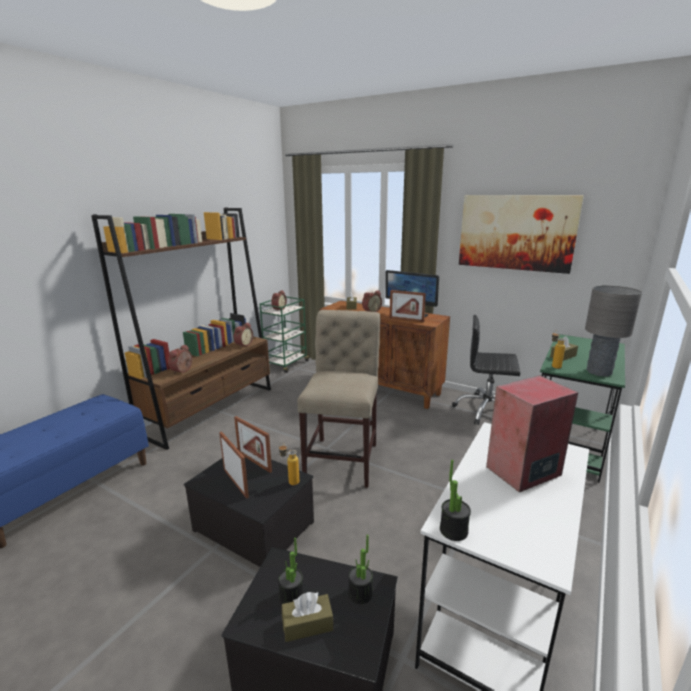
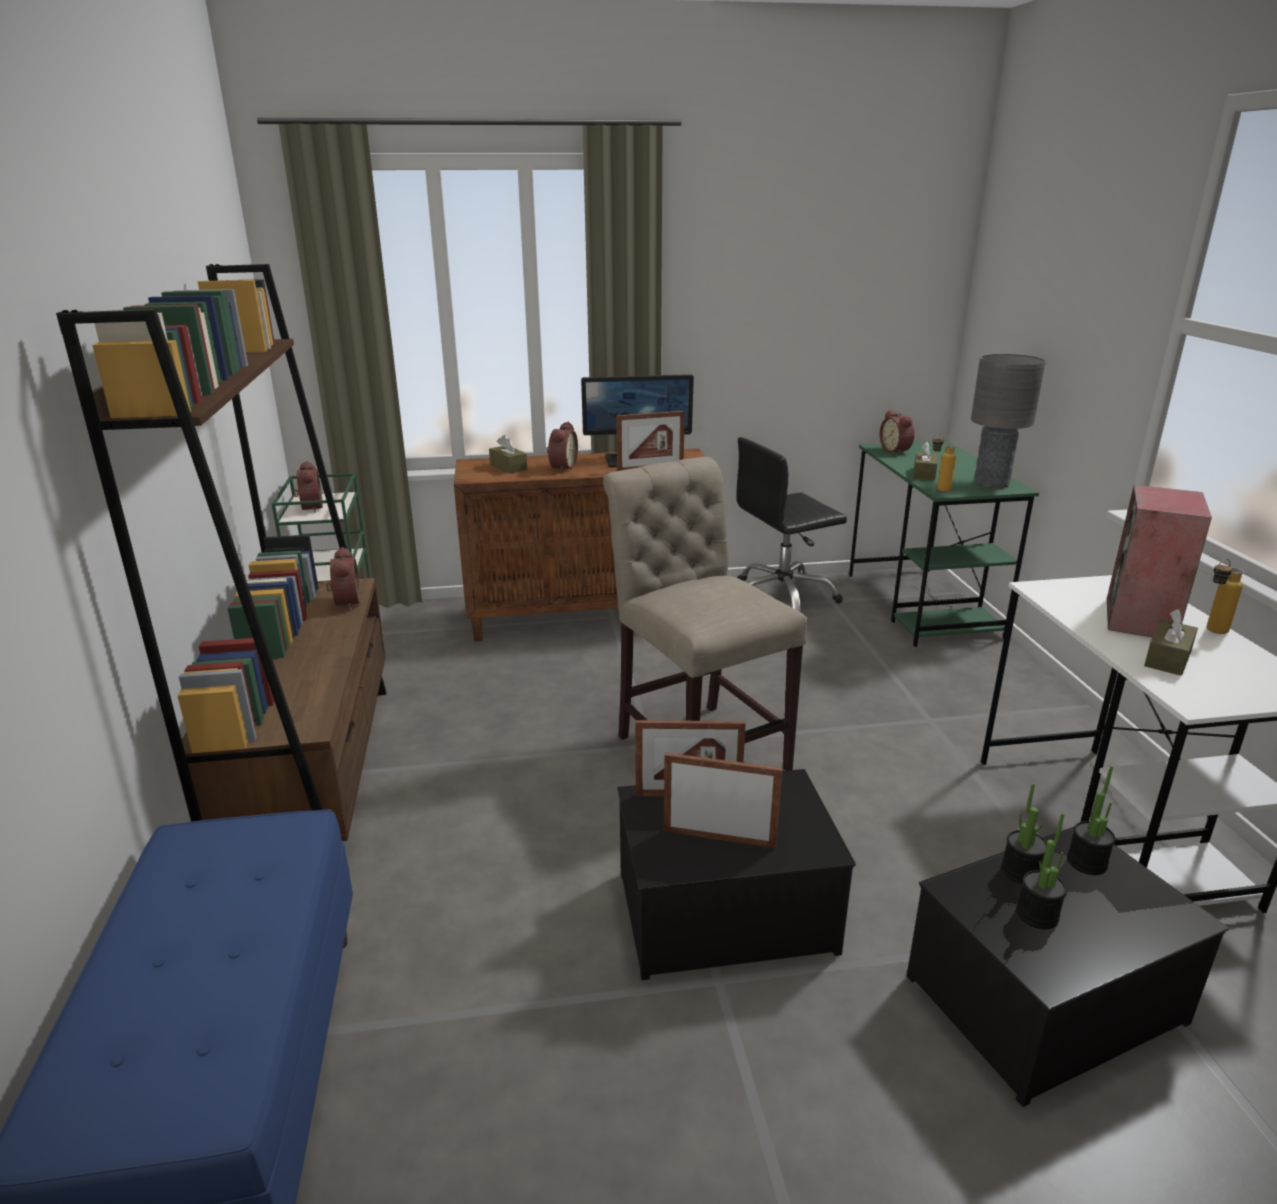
camera: 40 degrees left, 5 degrees up
alarm clock [168,345,192,374] -> alarm clock moved to [880,409,914,455]
bottle [279,443,299,485] -> bottle moved to [1207,559,1244,634]
brown tissue box [282,592,333,642] -> brown tissue box moved to [1144,609,1198,676]
potted plant [440,460,471,541] -> potted plant moved to [1001,783,1047,884]
picture [459,195,584,274] -> none

